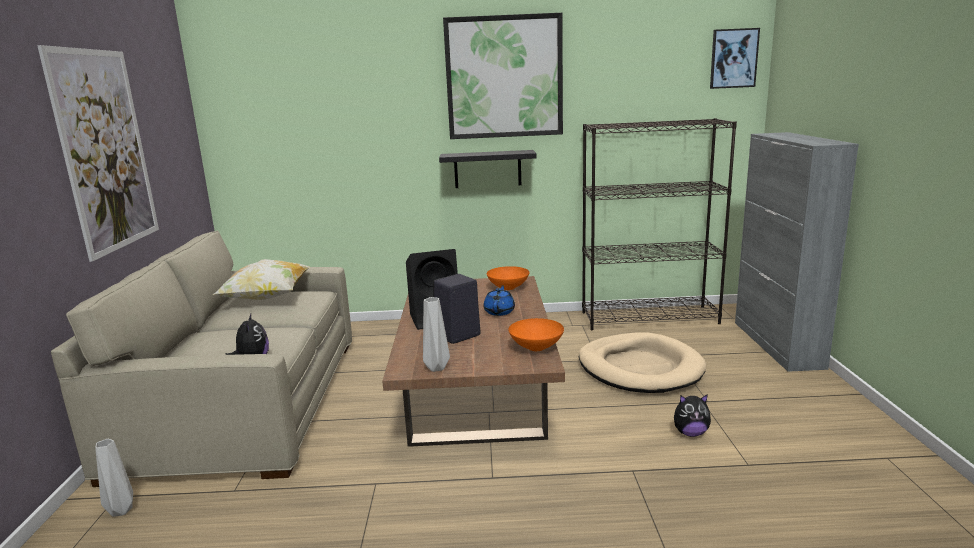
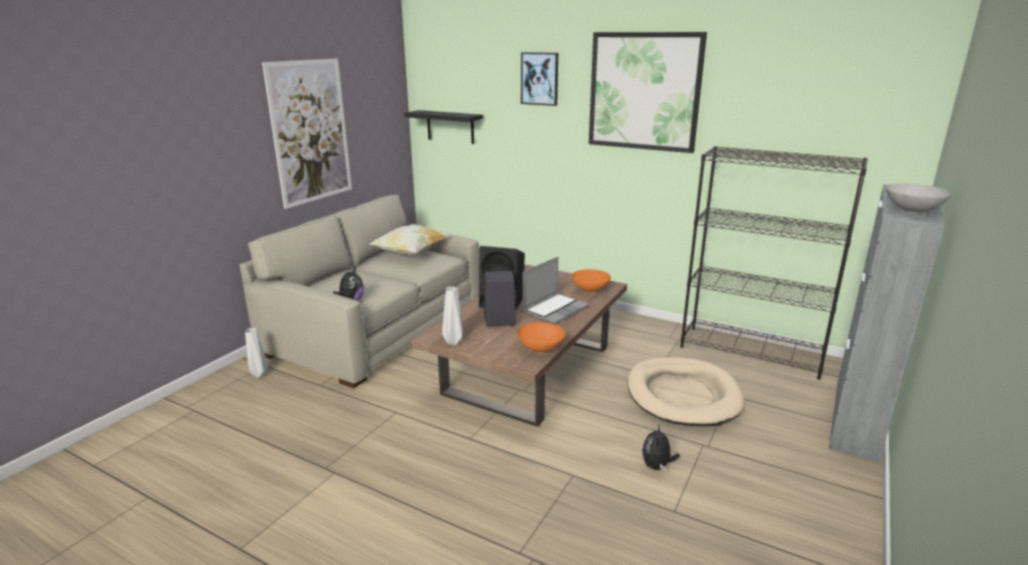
camera: 30 degrees right, 5 degrees up
black shelf [439,150,537,188] -> black shelf moved to [404,110,483,144]
blue teapot [483,285,515,316] -> laptop [522,257,589,324]
plush toy [674,394,711,437] -> plush toy turned 75 degrees clockwise [642,424,680,471]
picture [710,28,760,89] -> picture moved to [521,52,558,106]
none -> grey bowl [886,184,952,213]

